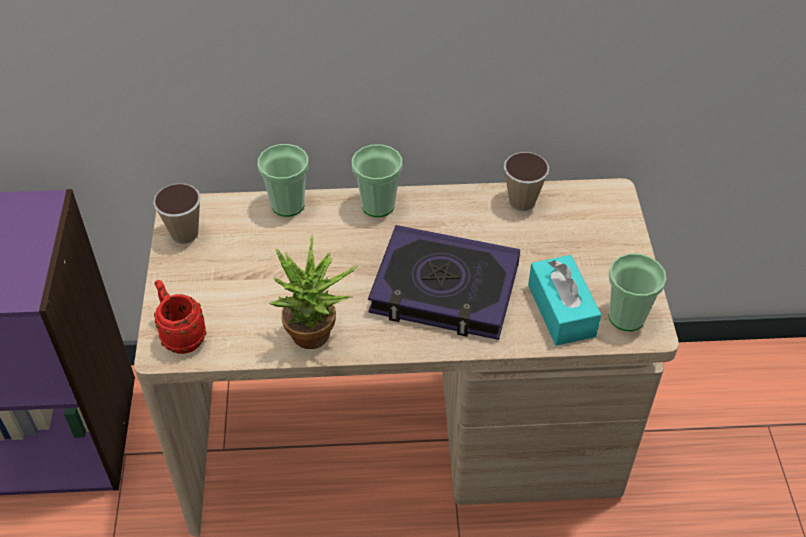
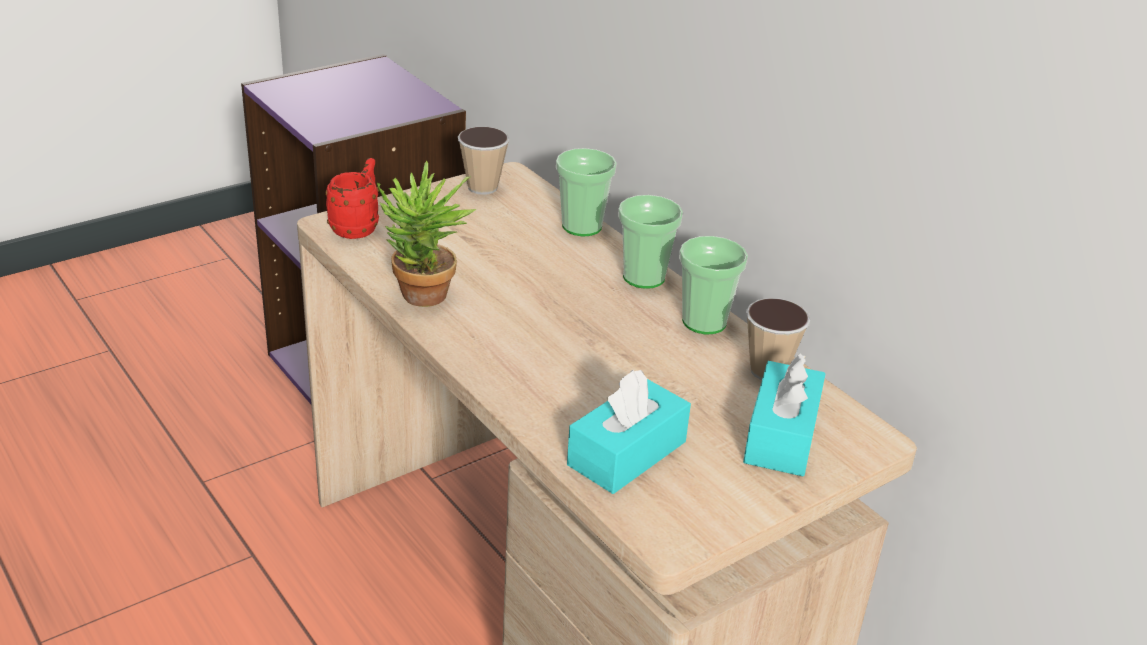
camera: 55 degrees right, 15 degrees down
book [368,225,520,340] -> none
cup [609,253,666,331] -> cup moved to [679,236,748,334]
none -> turquoise tissue box [743,354,826,476]

